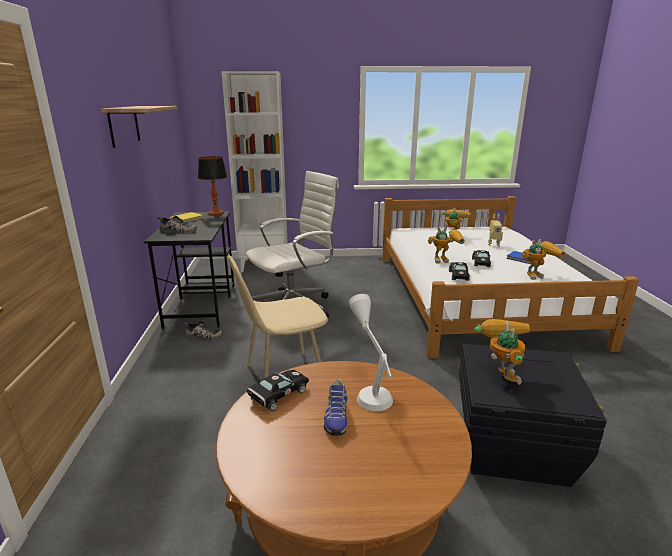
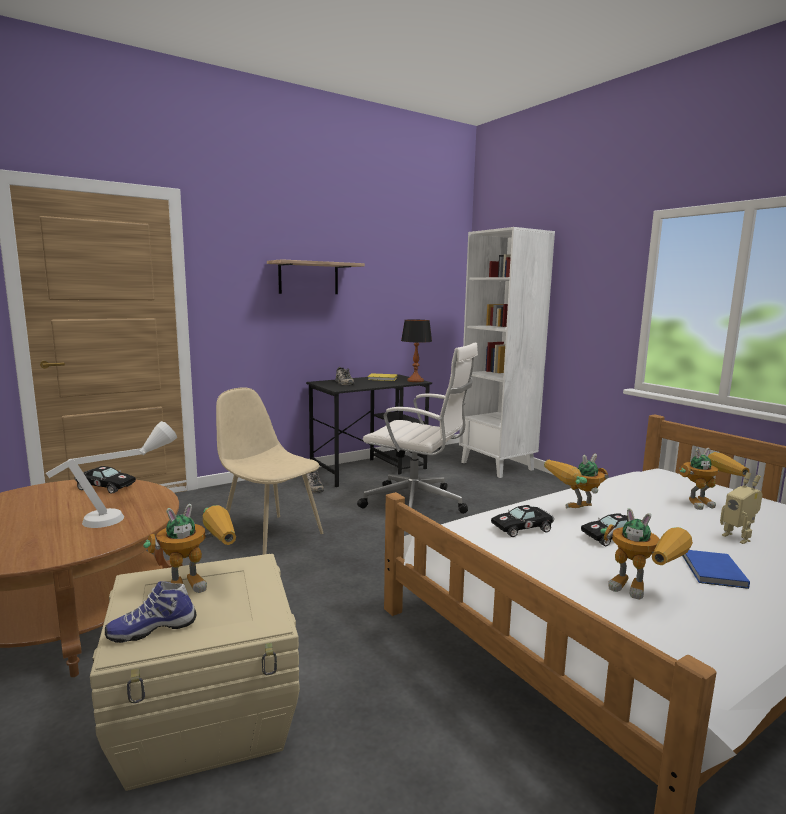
camera: 60 degrees right, 10 degrees down
shoe [324,379,347,436] -> shoe moved to [105,581,196,643]
toy robot [427,227,465,263] -> toy robot turned 105 degrees clockwise [544,453,608,508]
black storage box [459,344,607,487] -> beige storage box [90,554,300,791]

